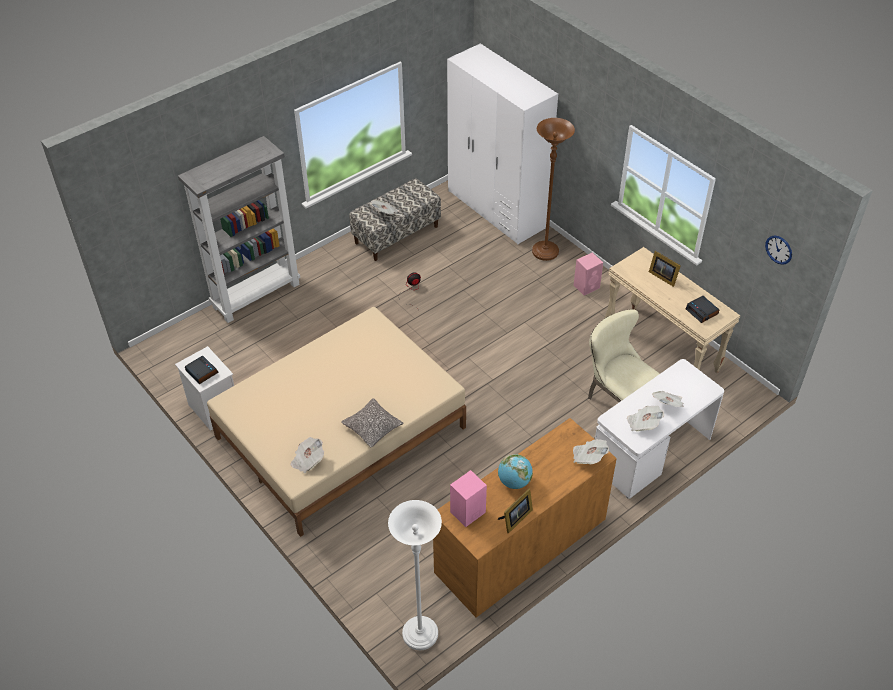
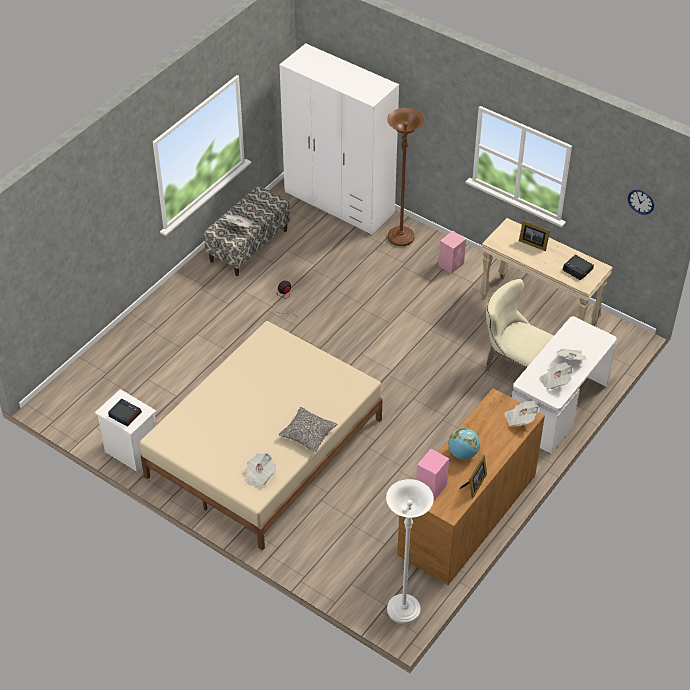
camera: 15 degrees left, 0 degrees up
grey bookcase [178,136,301,323] -> none

